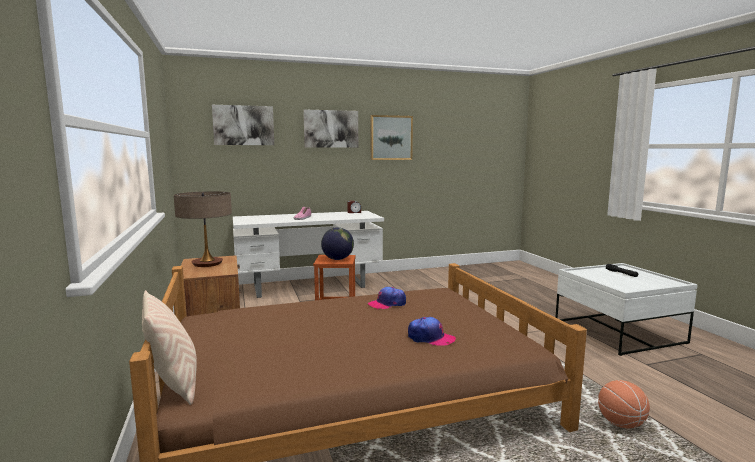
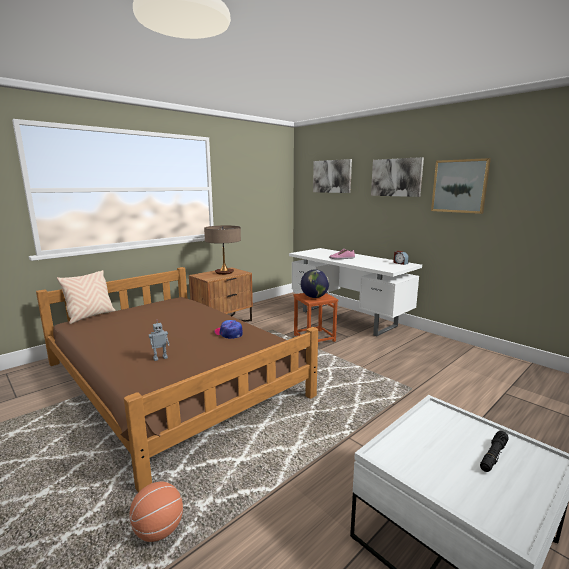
camera: 65 degrees right, 5 degrees up
cap [408,317,456,346] -> toy robot [149,320,169,361]

